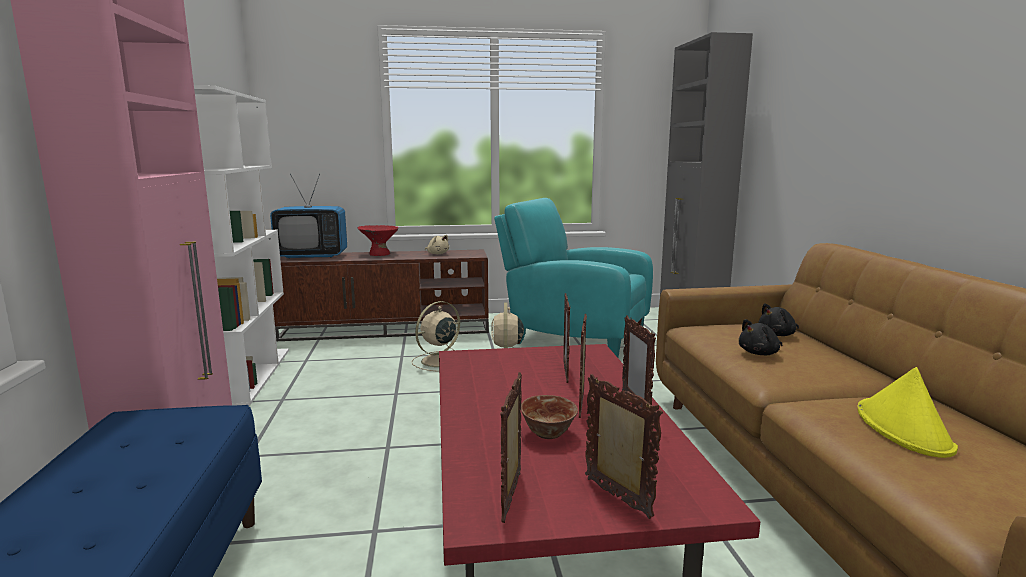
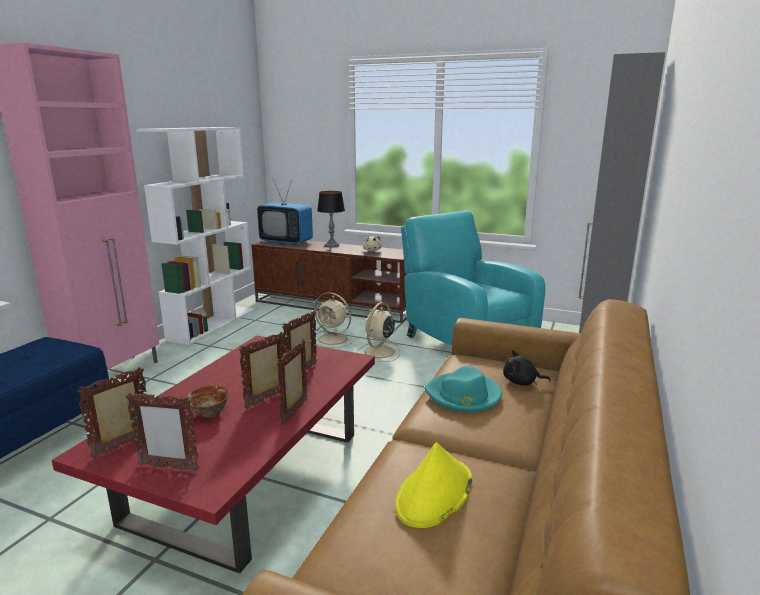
camera: 30 degrees right, 5 degrees up
red bowl [358,225,399,256] -> table lamp [317,191,345,247]
beige fan [411,301,460,371] -> beige fan turned 135 degrees counterclockwise [314,292,356,348]
picture frame [585,374,663,519] -> picture frame turned 105 degrees clockwise [126,393,199,471]
black plush toy [739,319,782,355] -> turquoise hat [424,366,502,412]

